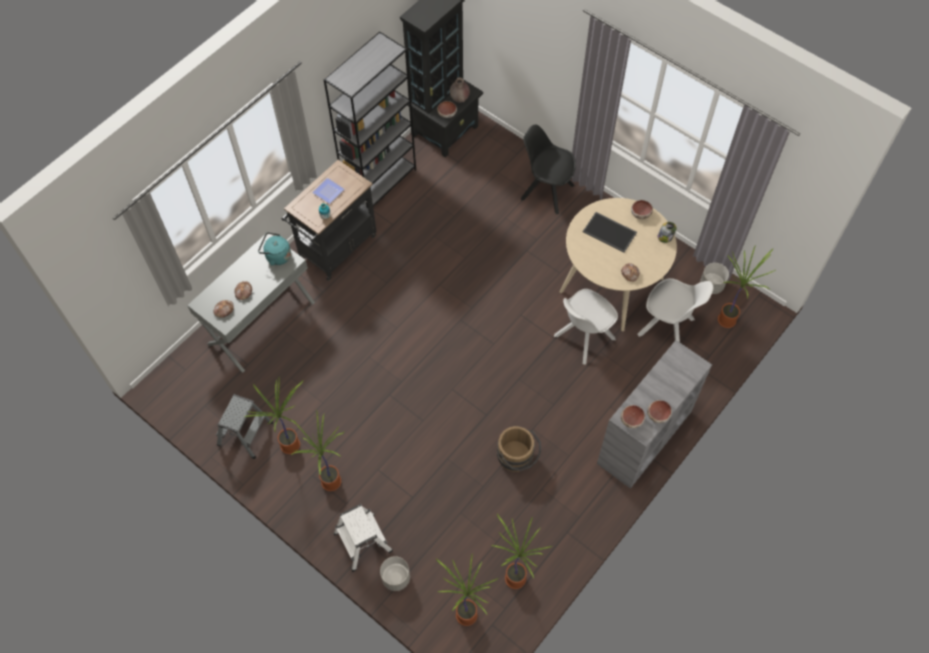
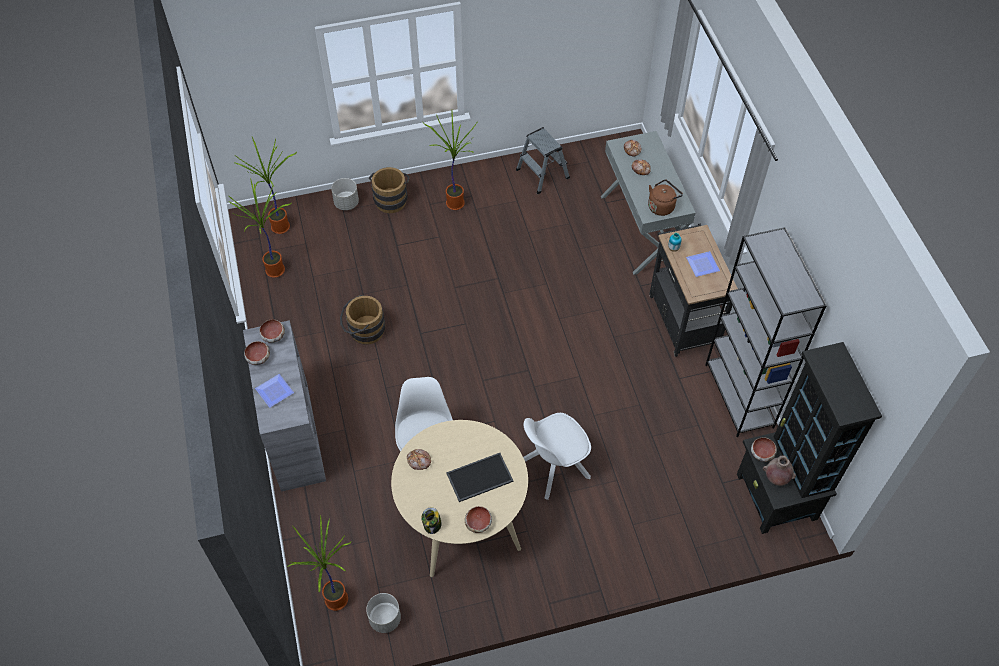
camera: 125 degrees right, 5 degrees down
potted plant [244,379,304,454] -> none
turquoise kettle [258,232,291,265] -> brown kettle [648,179,683,216]
white step ladder [334,504,393,572] -> brown bucket [369,167,410,213]
black chair [521,125,576,215] -> none
white chair [638,278,713,342] -> white chair moved to [523,413,591,500]
none -> plate [255,374,294,408]

